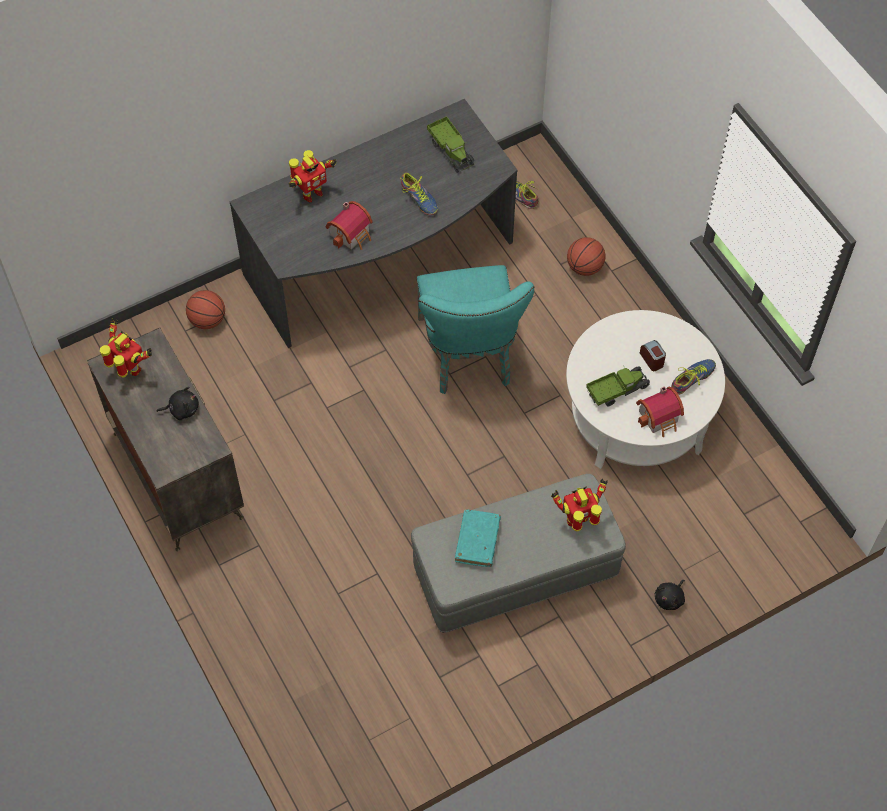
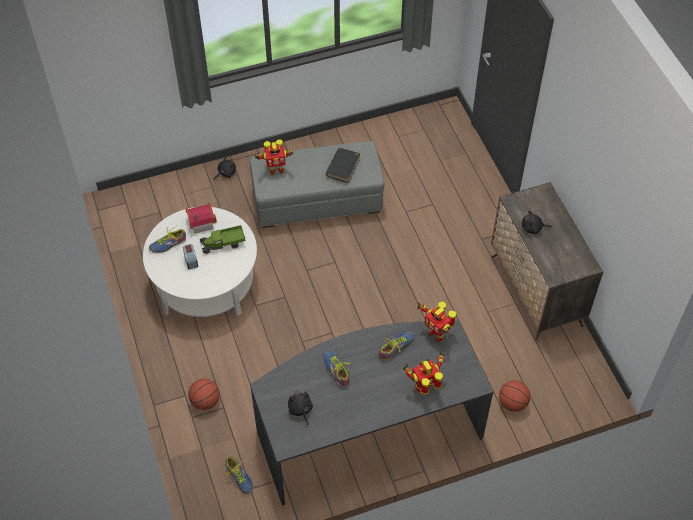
camera: 170 degrees left, 5 degrees down
toy robot [100,318,152,378] -> toy robot moved to [417,302,456,342]
toy house [325,201,373,250] -> shoe [379,332,415,360]
turquoise chair [417,265,534,394] -> none
toy truck [427,116,475,173] -> black plush toy [288,390,313,425]
turquoise book [455,509,501,567] -> black book [326,148,360,183]

